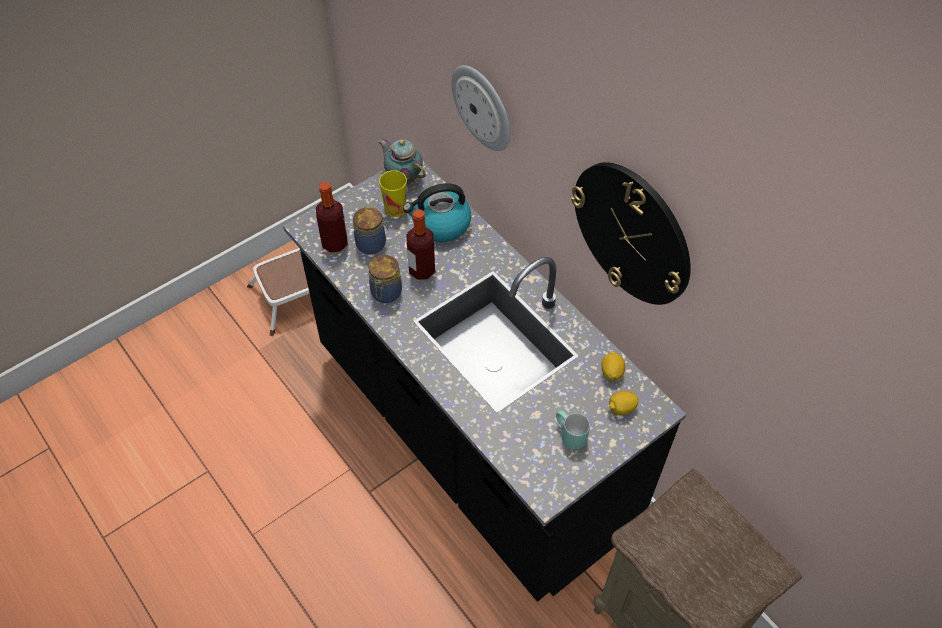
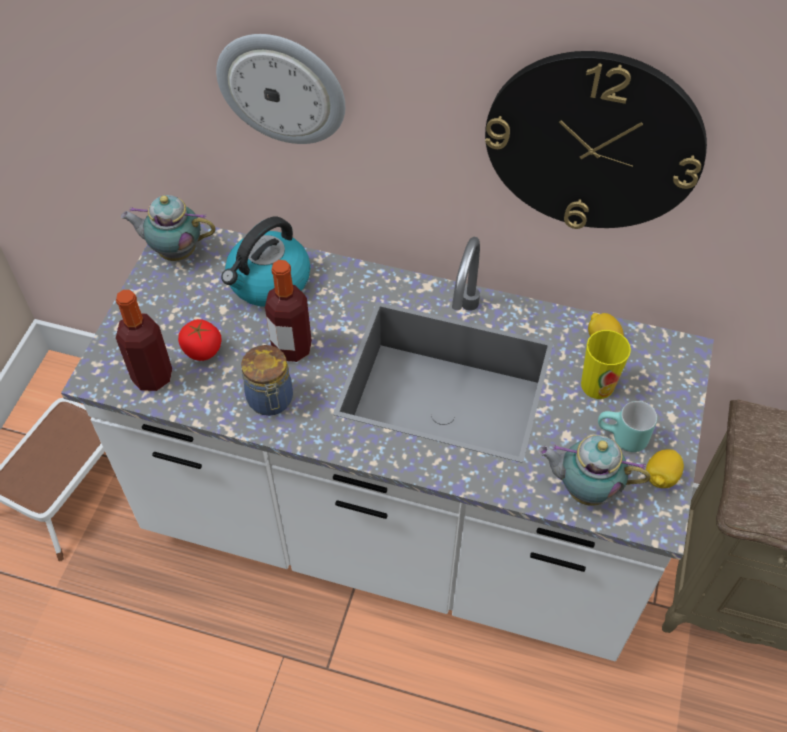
camera: 35 degrees left, 0 degrees up
black counter [283,161,686,602] -> white counter [61,224,714,661]
jar [353,207,388,254] -> tomato [178,319,221,361]
cup [379,170,407,217] -> cup moved to [581,330,631,399]
lemon [609,391,638,415] -> lemon moved to [646,449,684,488]
none -> teapot [538,435,650,506]

